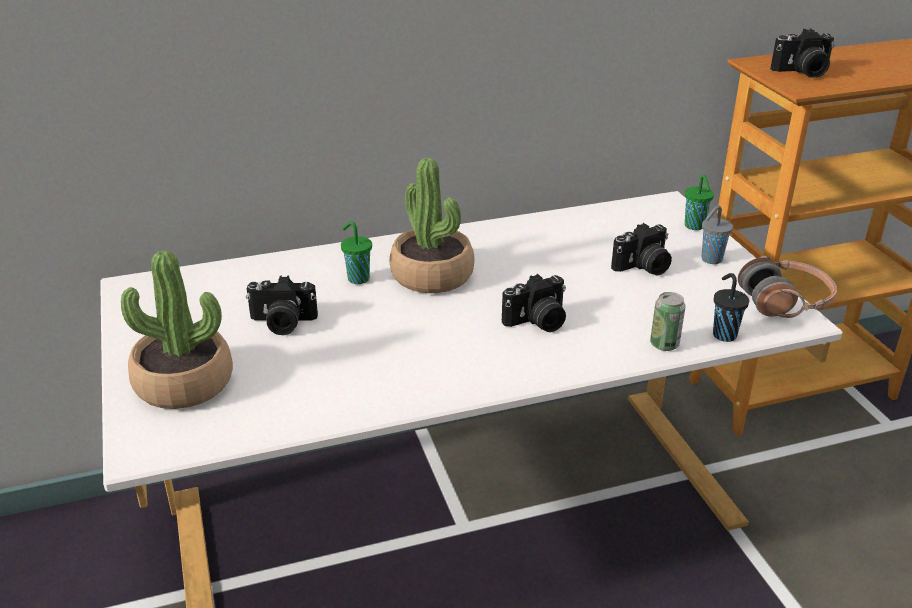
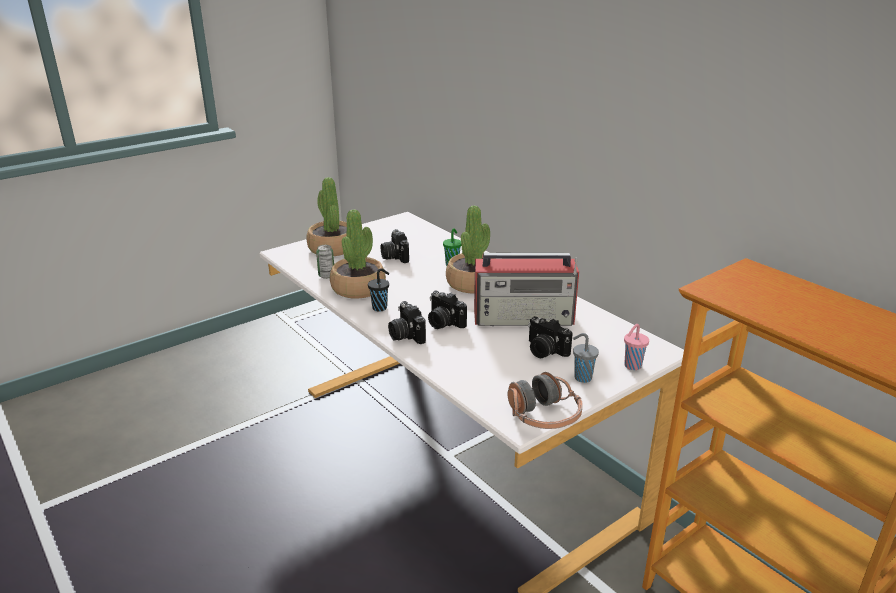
camera: 70 degrees right, 5 degrees down
can [650,292,686,351] -> can moved to [316,245,334,279]
green cup [685,175,714,230] -> pink cup [624,324,649,370]
black cup [713,273,749,342] -> black cup moved to [368,268,389,312]
camera [770,28,835,78] -> camera moved to [388,301,426,344]
none -> potted plant [330,210,386,299]
none -> radio [474,253,579,326]

